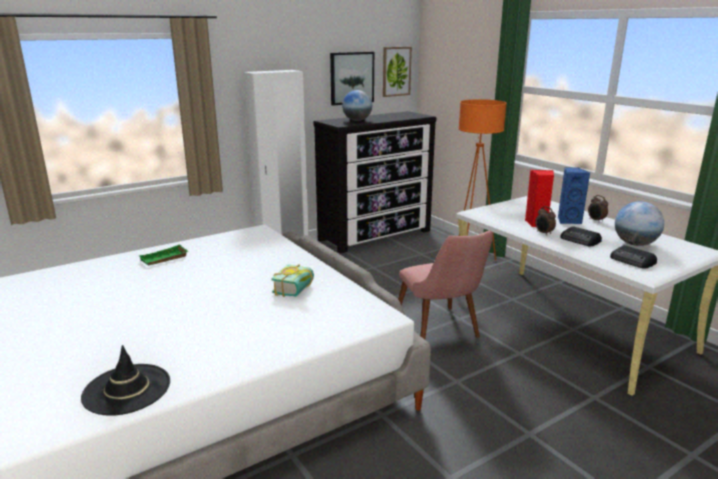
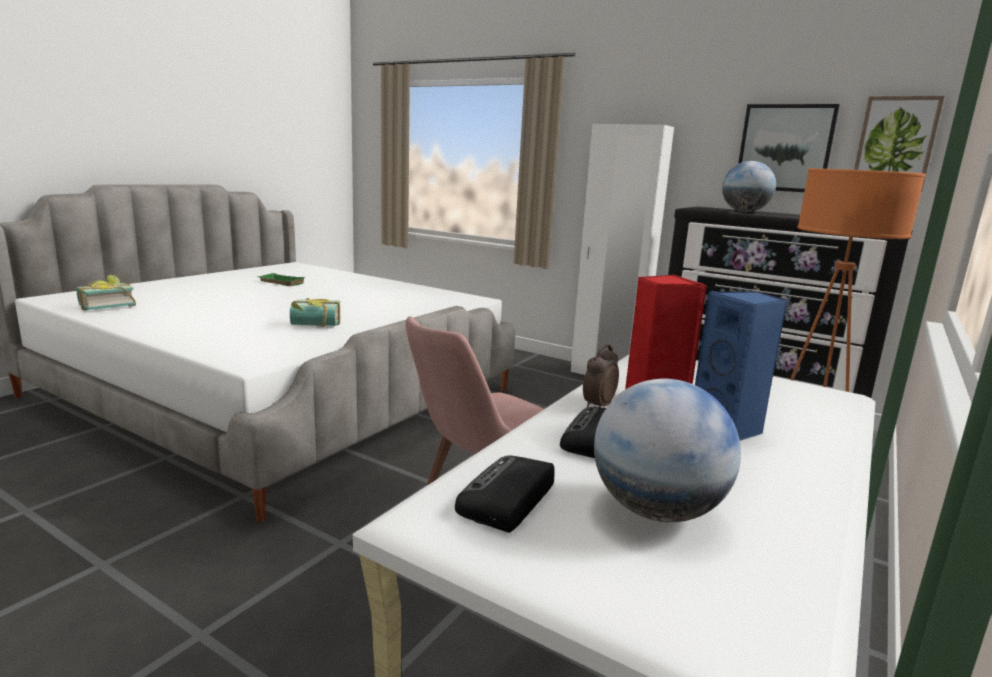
camera: 65 degrees right, 5 degrees down
black hat [81,345,170,416] -> book [76,275,136,310]
green tray [139,244,188,265] -> green tray moved to [258,273,305,286]
alarm clock [588,195,608,223] -> none

